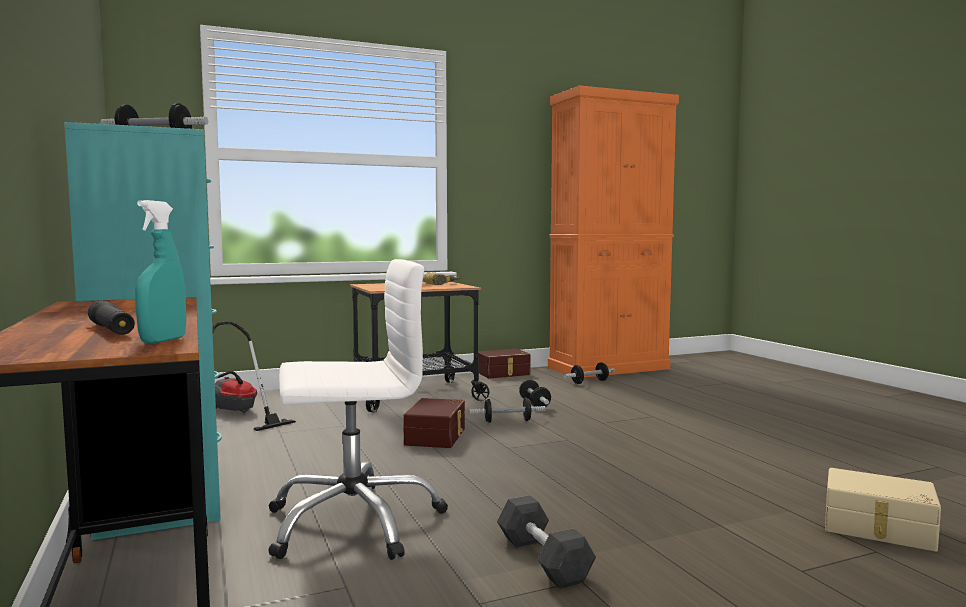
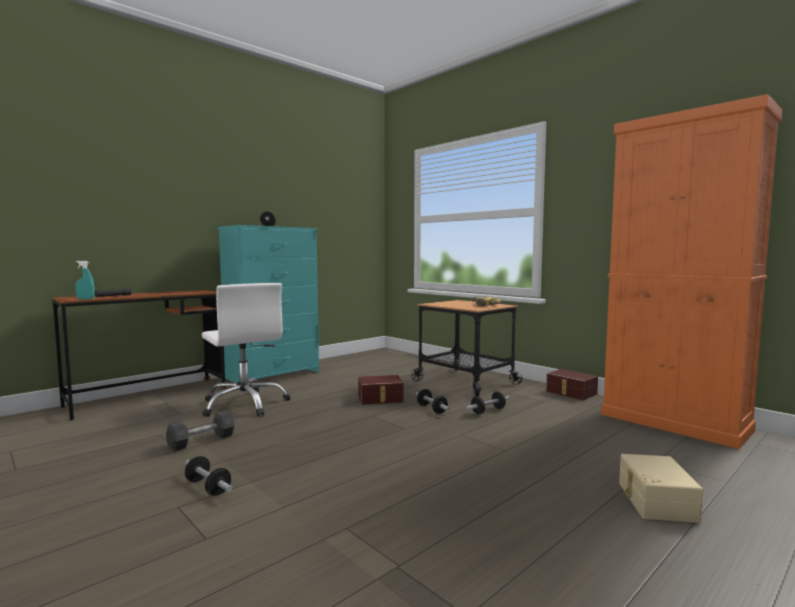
camera: 70 degrees right, 0 degrees up
vacuum cleaner [212,321,296,431] -> none
dumbbell [564,362,615,384] -> dumbbell moved to [185,456,232,496]
beige storage box [825,468,941,552] -> beige storage box moved to [619,454,703,523]

